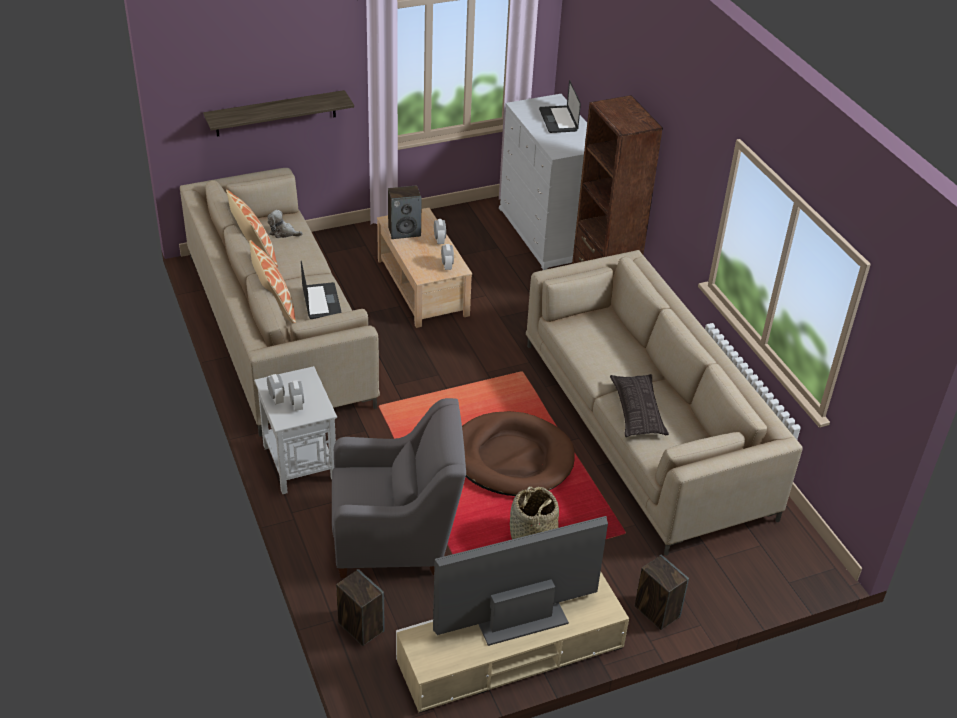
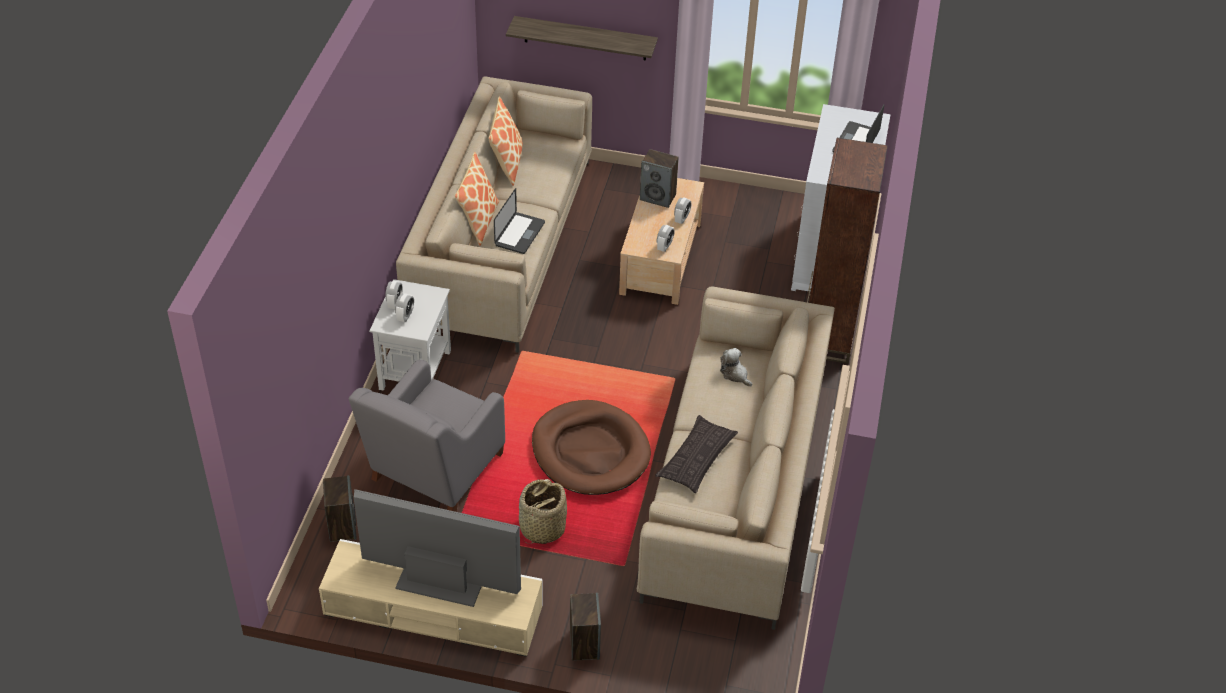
camera: 35 degrees right, 5 degrees up
plush toy [268,210,303,238] -> plush toy moved to [720,348,753,387]
grey armchair [332,398,466,578] -> grey armchair turned 90 degrees clockwise [349,359,505,512]

